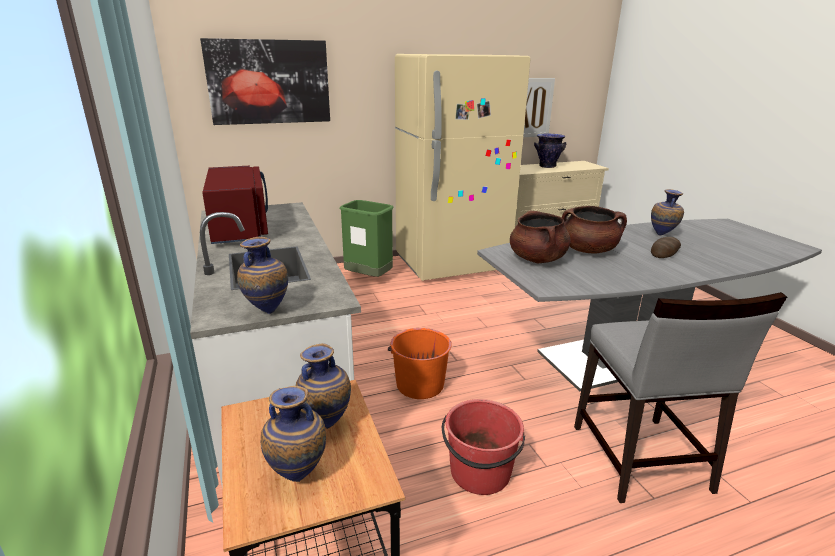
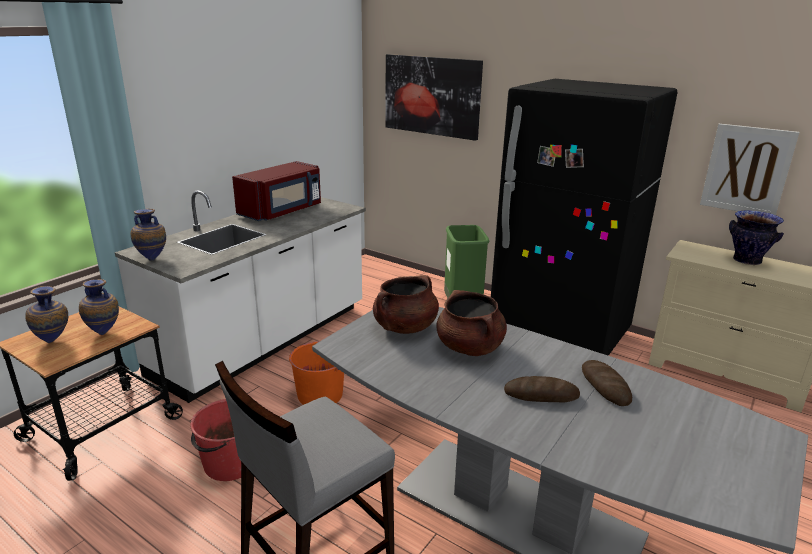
camera: 55 degrees right, 0 degrees up
beige fridge [395,54,530,281] -> black fridge [491,79,678,356]
vase [651,189,684,235] -> bread [582,360,632,406]

